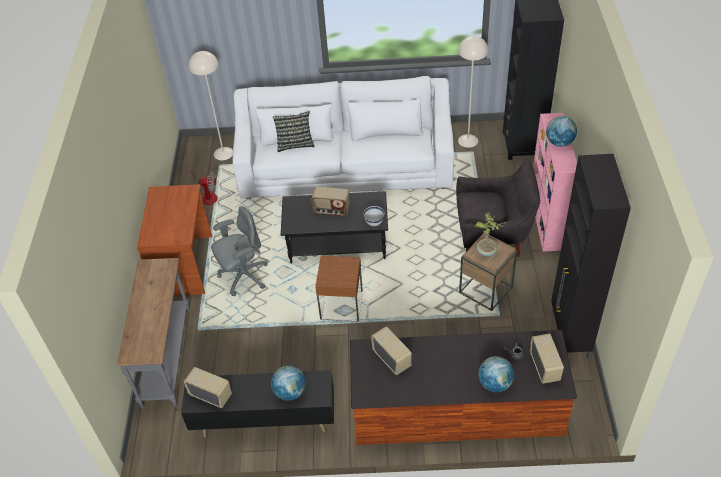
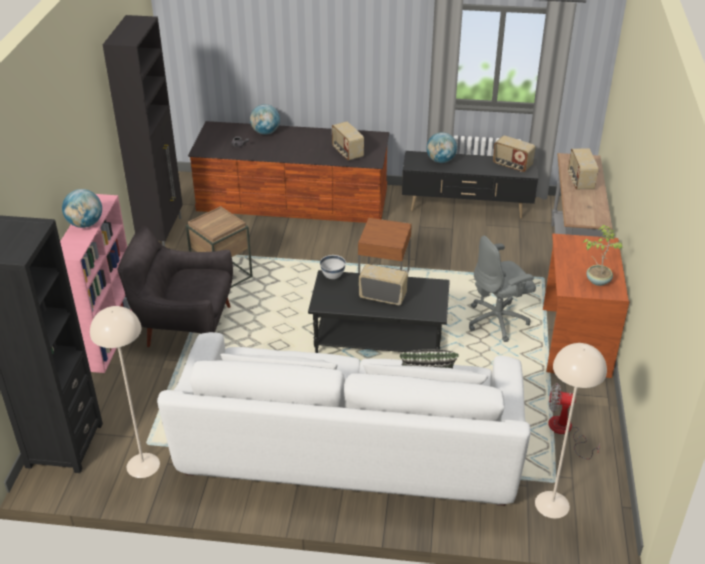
camera: 175 degrees left, 10 degrees down
potted plant [475,213,507,257] -> potted plant moved to [583,225,623,286]
radio [530,333,564,384] -> radio moved to [568,148,598,189]

